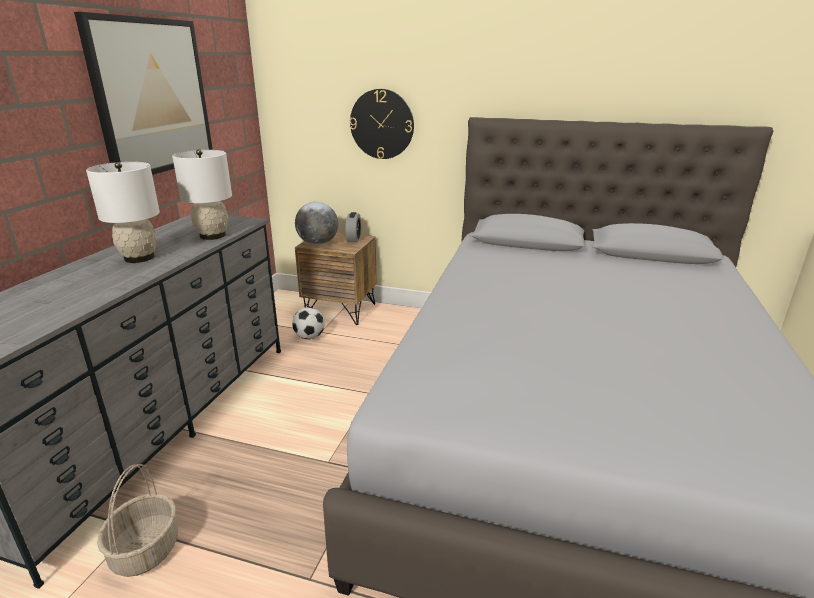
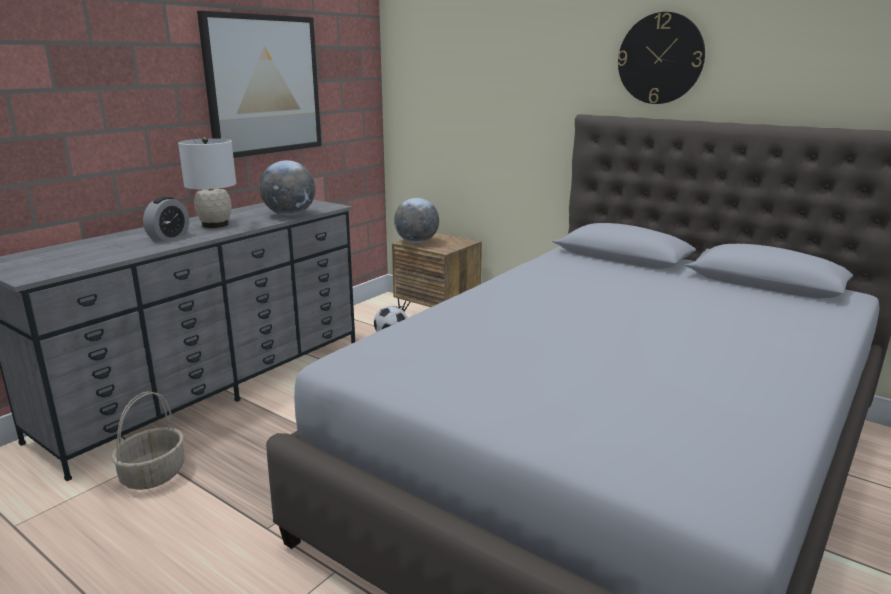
camera: 20 degrees right, 5 degrees down
white table lamp [172,149,232,240] -> globe [259,160,316,216]
alarm clock [346,212,361,242] -> alarm clock moved to [143,197,189,241]
wall clock [350,89,414,159] -> wall clock moved to [617,12,705,104]

